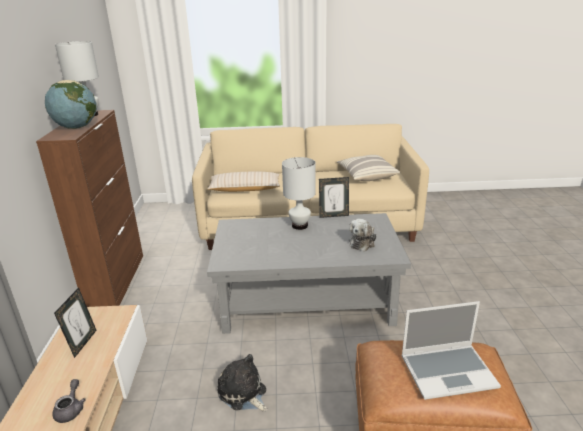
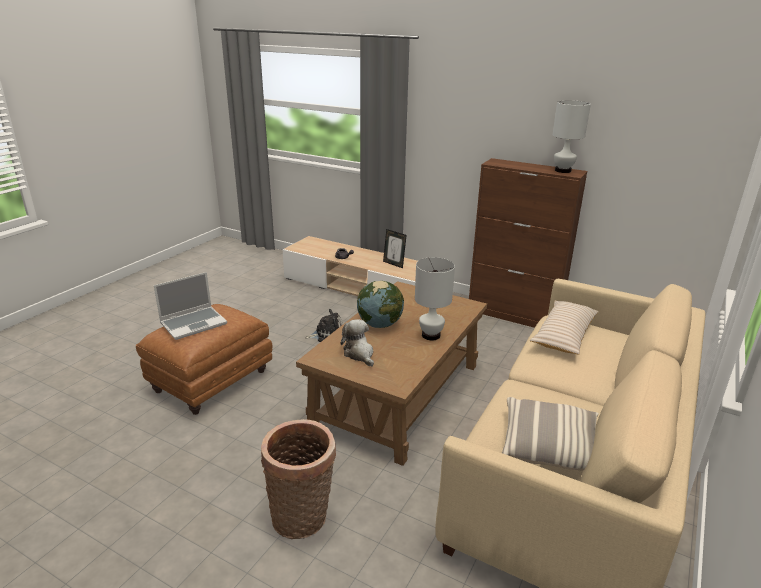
camera: 120 degrees right, 0 degrees up
globe [45,80,97,129] -> globe moved to [357,281,404,328]
grey coffee table [207,213,411,334] -> brown coffee table [296,281,487,466]
picture frame [319,177,349,218] -> none
laptop [401,301,501,400] -> laptop turned 150 degrees counterclockwise [154,272,227,340]
none -> basket [261,419,336,539]

